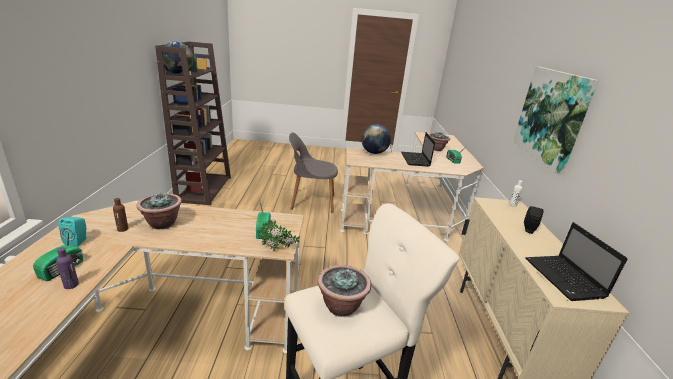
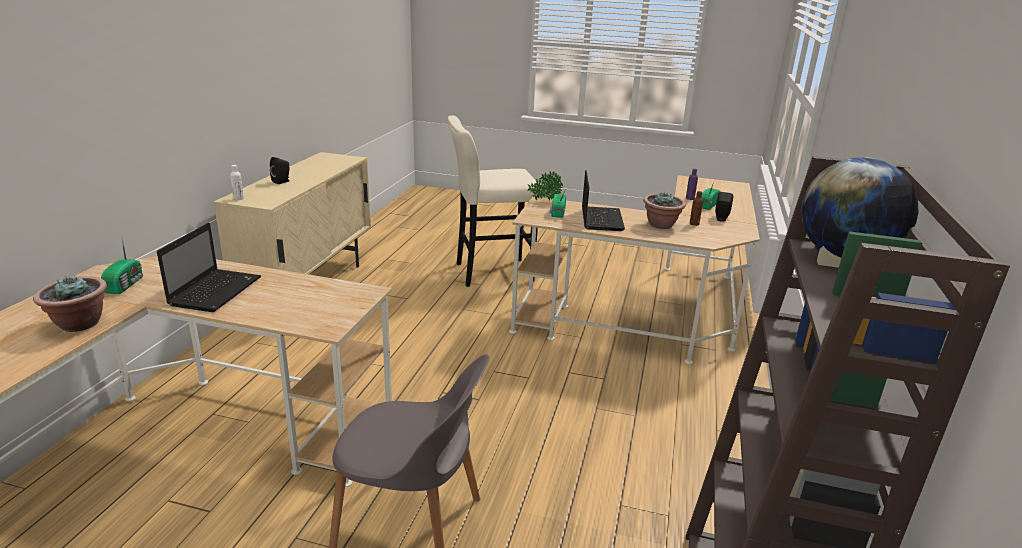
camera: 165 degrees left, 0 degrees up
turquoise speaker [58,217,87,247] -> black speaker [715,192,733,222]
potted plant [317,265,371,317] -> none
globe [361,124,391,154] -> none
picture [513,66,599,175] -> none
laptop [525,222,627,301] -> laptop moved to [582,170,625,231]

